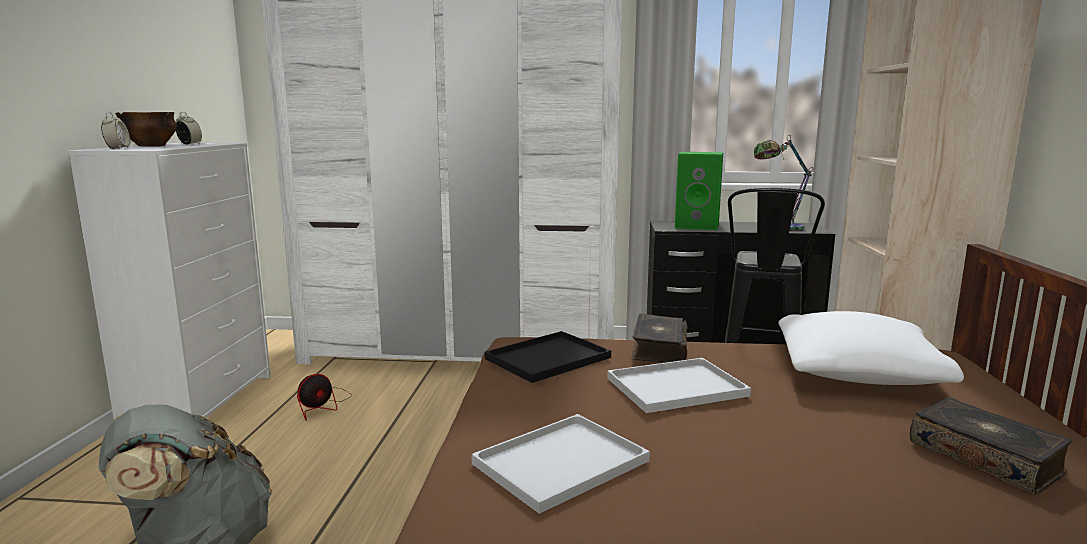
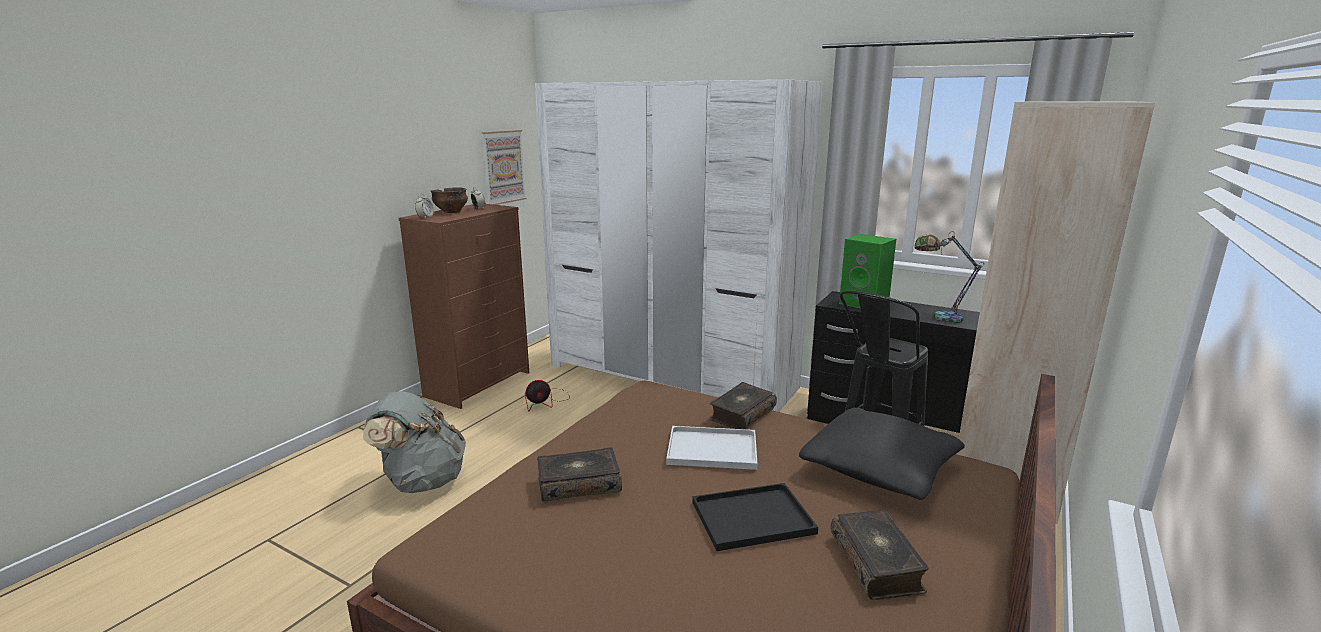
camera: 25 degrees right, 5 degrees up
white dresser [68,143,271,420] -> brown dresser [399,204,529,409]
white tray [471,414,650,514] -> book [537,447,622,502]
black tray [485,331,611,383] -> black tray moved to [692,483,818,551]
white pillow [778,311,964,385] -> black pillow [799,408,965,500]
none -> picture [482,130,527,205]

